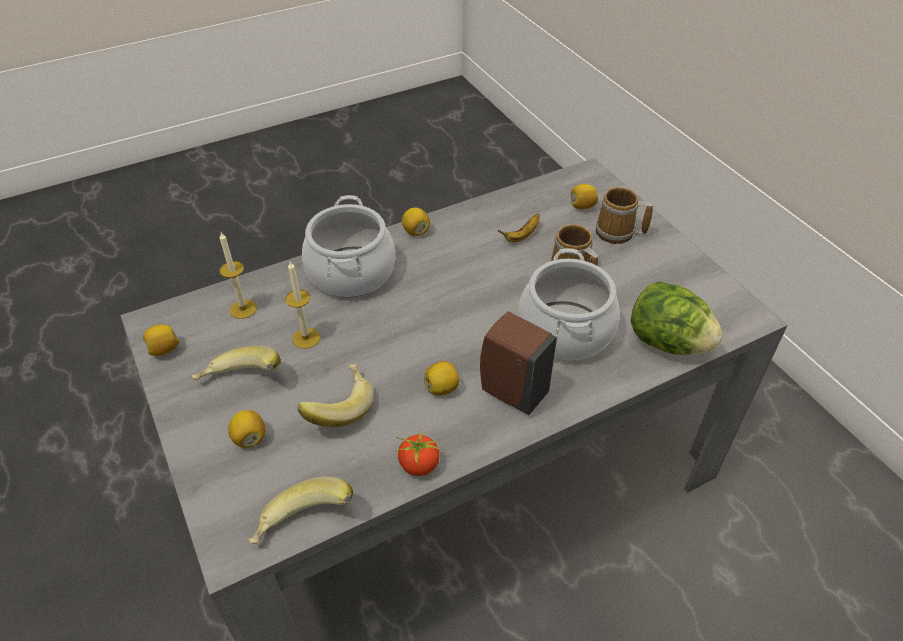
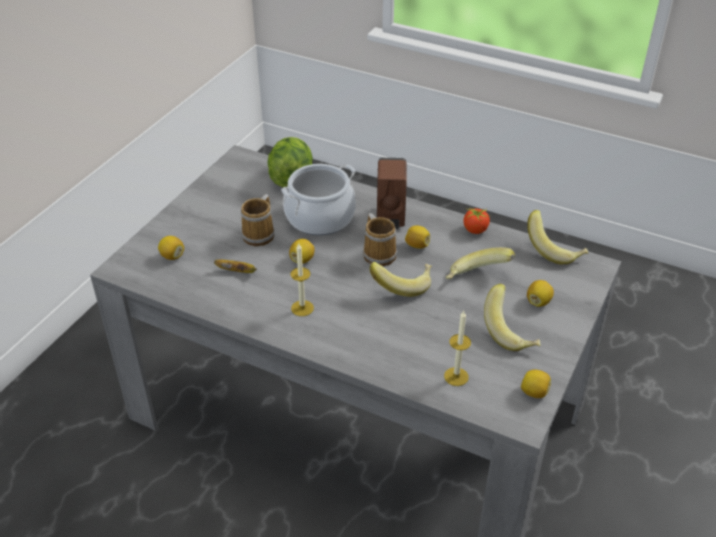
camera: 125 degrees left, 5 degrees down
candle [285,261,320,349] -> candle moved to [291,244,314,316]
cooking pot [302,195,395,298] -> none
lemon [402,208,430,236] -> lemon moved to [289,239,315,264]
mug [596,187,653,244] -> mug moved to [363,213,397,266]
none -> banana [370,262,432,297]

